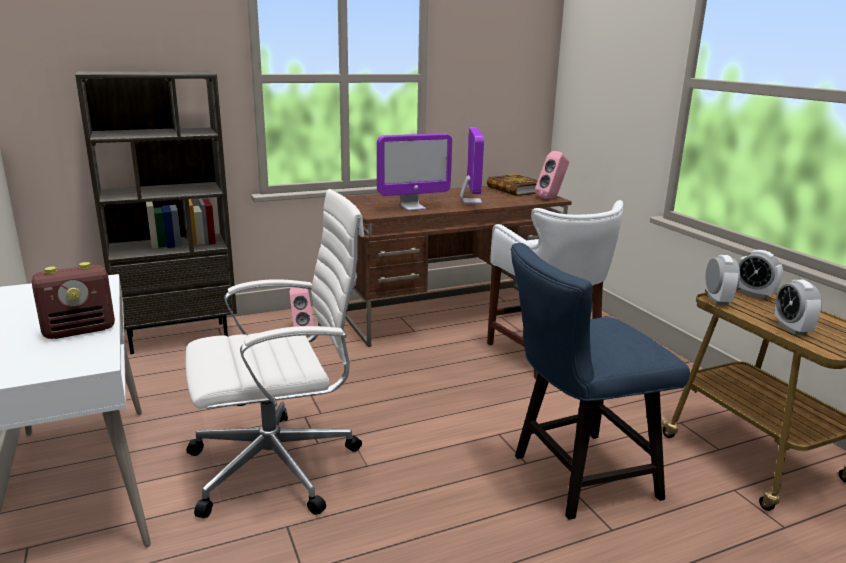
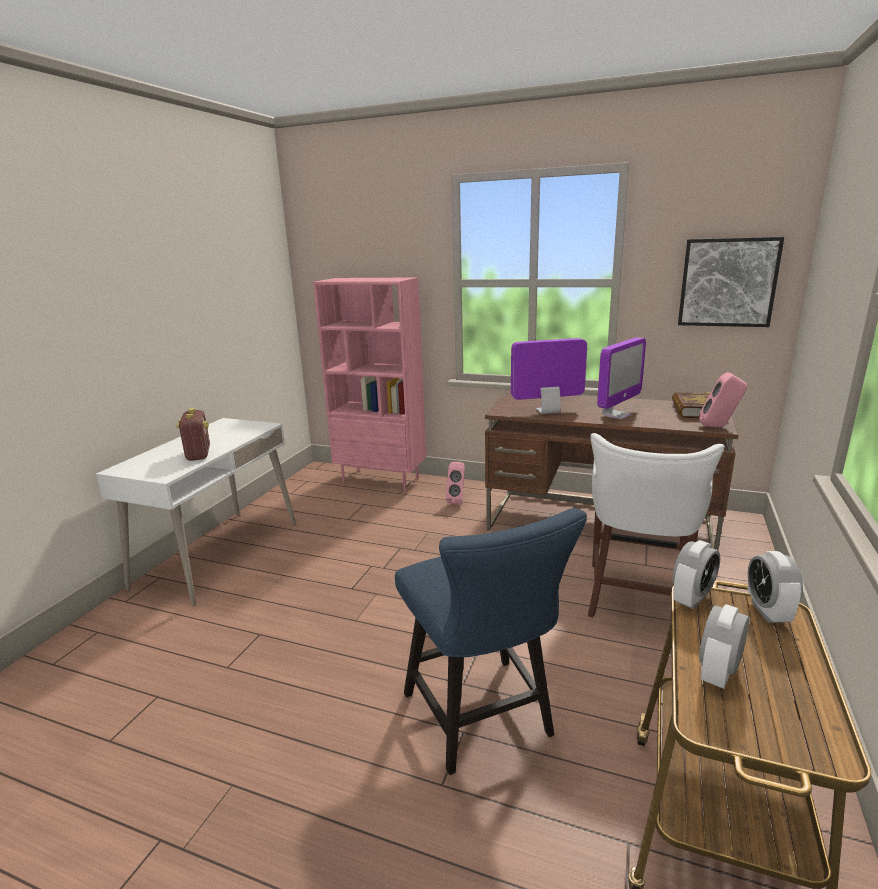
camera: 45 degrees right, 0 degrees up
radio [32,262,115,339] -> radio turned 120 degrees counterclockwise [176,408,210,461]
brown bookcase [75,71,237,354] -> pink bookcase [313,277,426,491]
white office chair [186,189,364,518] -> none
monitor [377,133,452,211] -> monitor turned 150 degrees clockwise [511,338,587,414]
blue chair [511,243,690,520] -> blue chair turned 135 degrees counterclockwise [395,508,587,775]
none -> picture [678,237,784,327]

